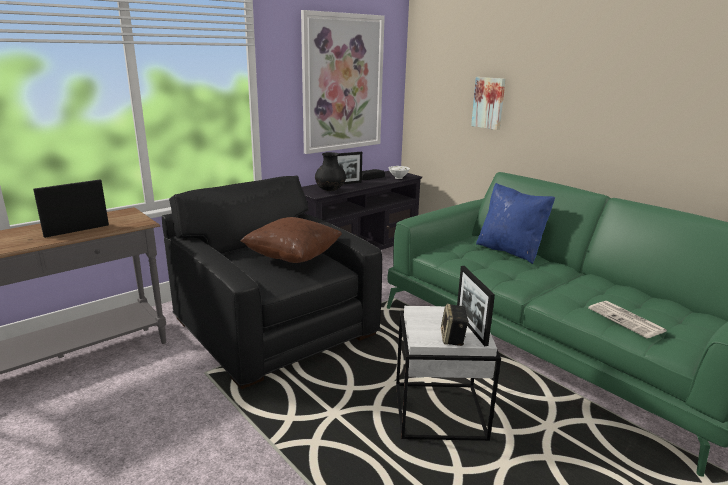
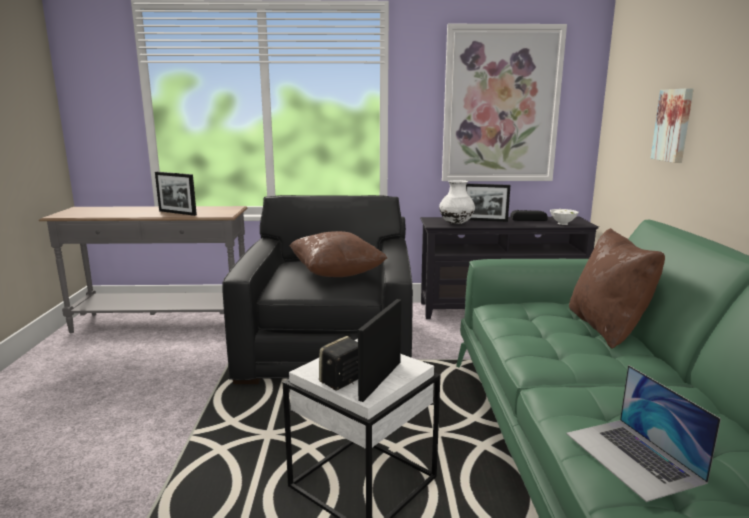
camera: 40 degrees right, 5 degrees down
picture frame [33,180,109,238] -> picture frame turned 150 degrees counterclockwise [155,172,197,216]
black vase [315,152,346,191] -> white vase [439,180,475,224]
blue pillow [476,183,555,264] -> brown pillow [569,228,665,349]
newspaper [588,301,666,338] -> laptop [566,365,721,502]

